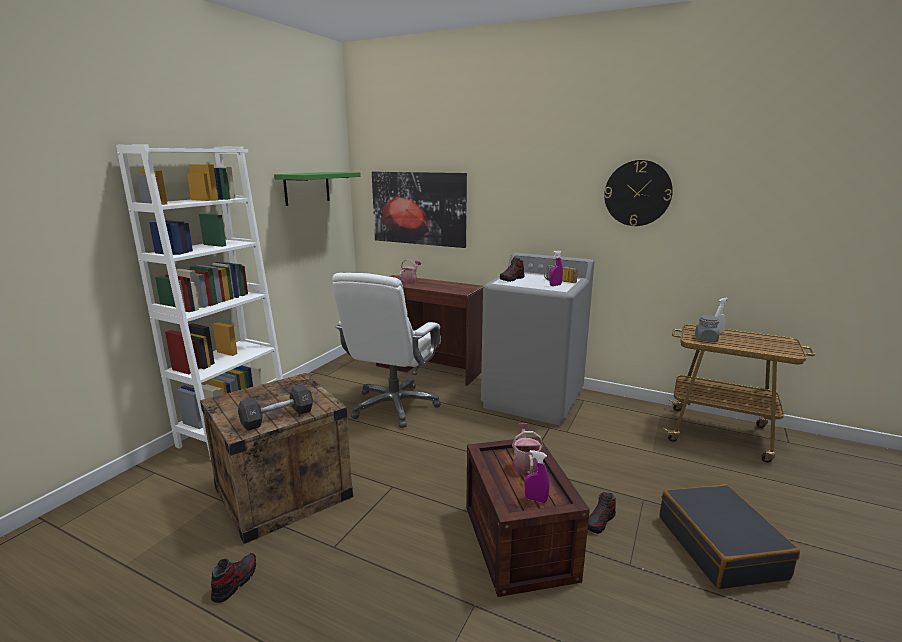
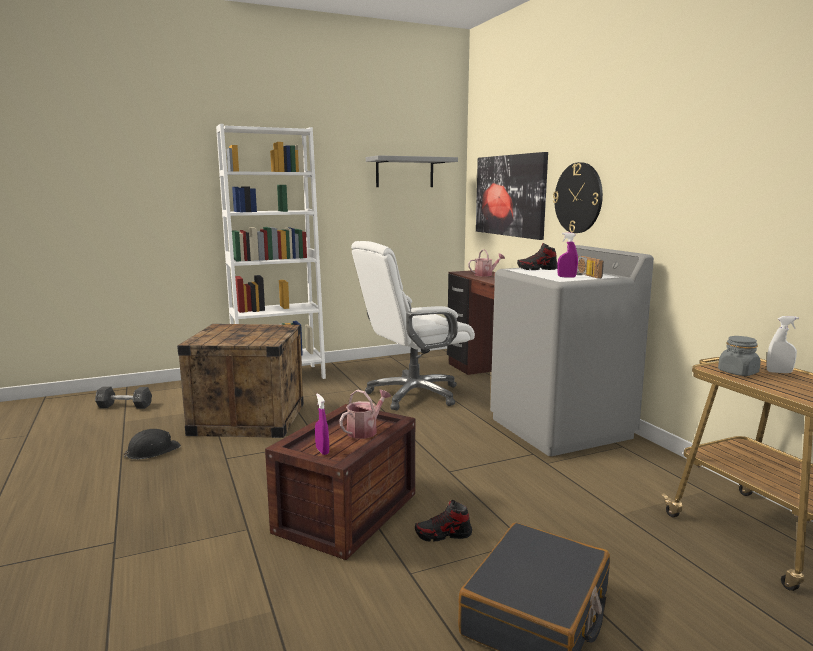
camera: 40 degrees right, 5 degrees down
shoe [211,553,256,603] -> black hard hat [123,429,181,459]
black dumbbell [238,384,313,431] -> black dumbbell moved to [95,386,152,409]
green shelf [274,172,361,206] -> grey shelf [366,155,458,187]
wall clock [604,160,673,226] -> wall clock moved to [553,162,603,233]

